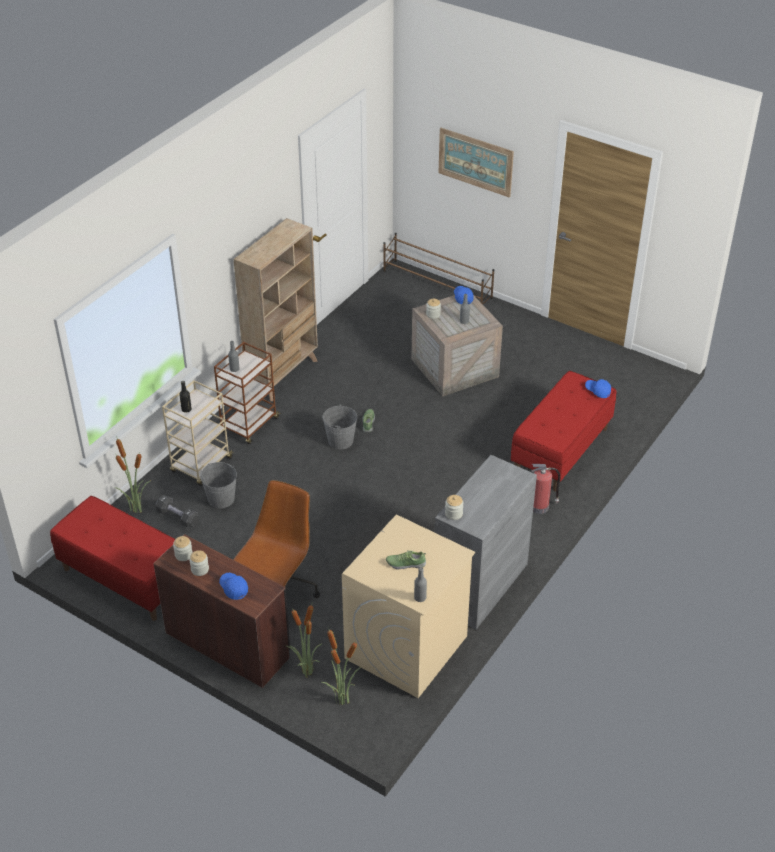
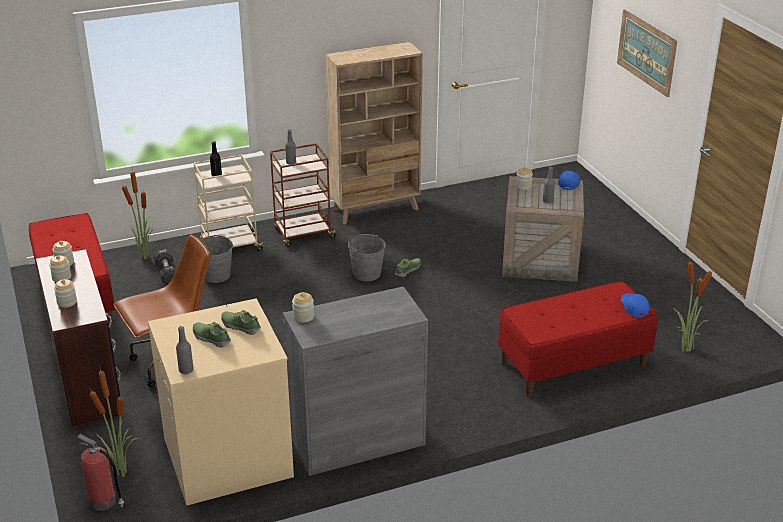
camera: 35 degrees right, 10 degrees down
blue cap [219,573,248,600] -> jar [54,279,77,308]
potted plant [285,601,321,678] -> potted plant moved to [673,257,714,352]
brown shoe rack [383,233,494,304] -> none
fire extinguisher [532,464,560,514] -> fire extinguisher moved to [76,434,124,511]
none -> shoe [221,310,261,335]

